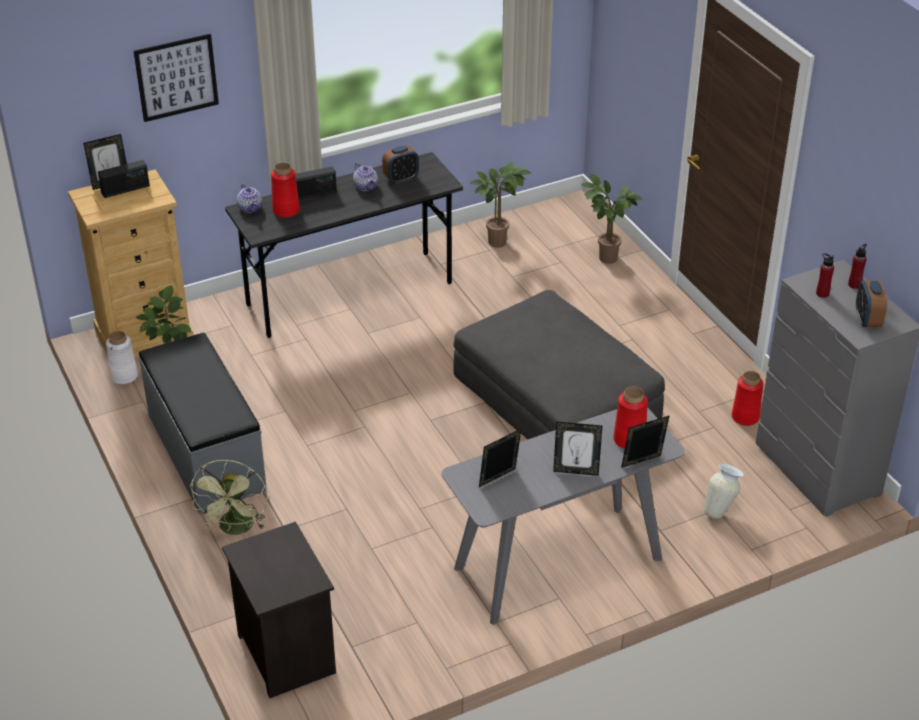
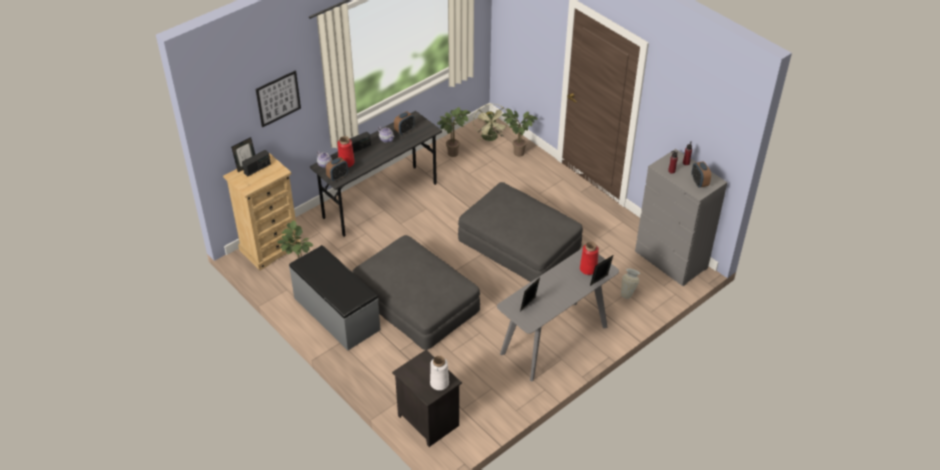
camera: 15 degrees left, 5 degrees up
white vase [106,331,138,384] -> white vase moved to [430,356,449,390]
green fan [190,459,268,535] -> green fan moved to [473,104,509,142]
picture frame [553,421,602,476] -> none
red vase [732,371,764,426] -> none
none -> alarm clock [326,157,348,181]
none -> grey ottoman [352,235,480,350]

